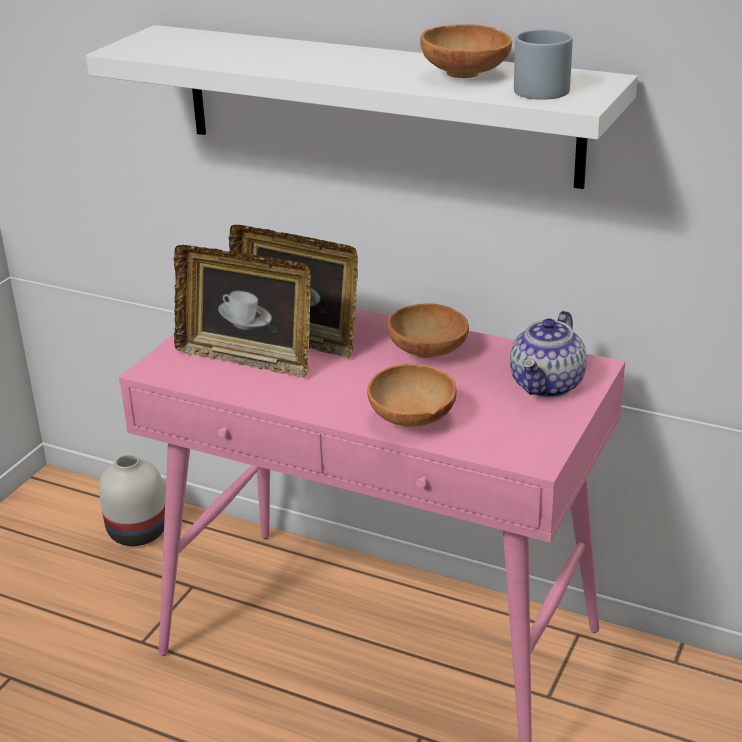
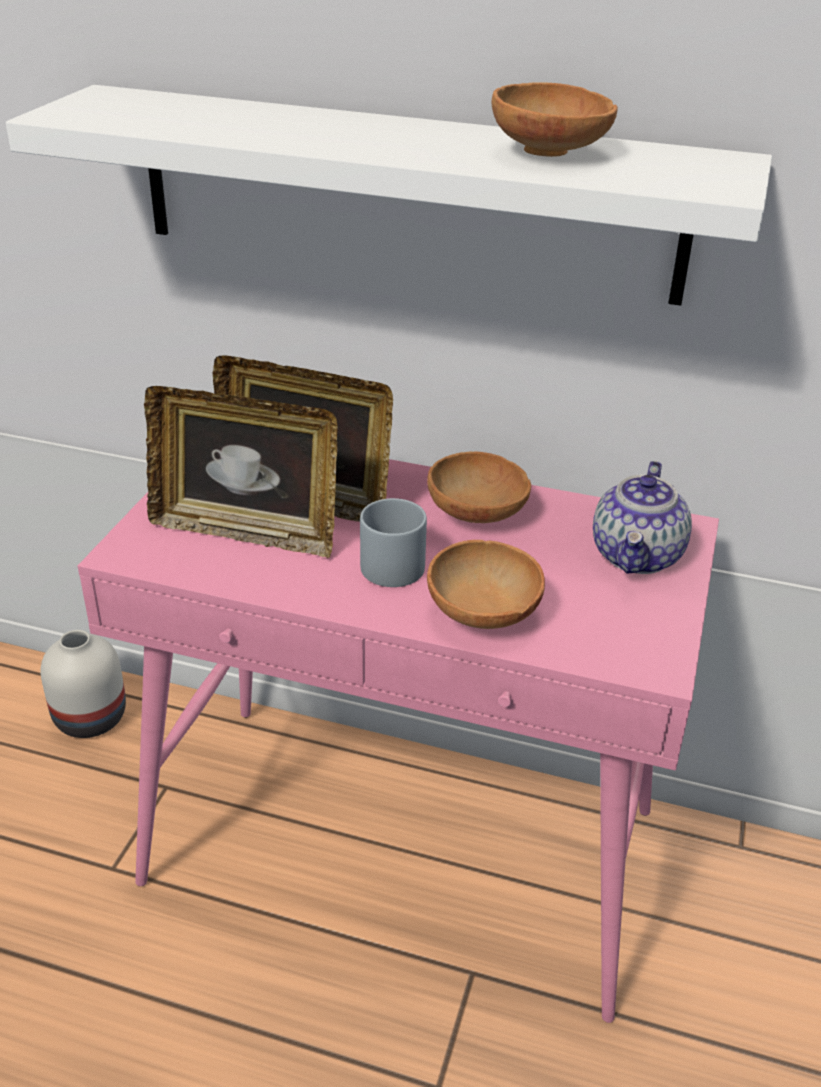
camera: 10 degrees left, 5 degrees up
grey mug [514,29,573,100] -> grey mug moved to [360,498,427,587]

